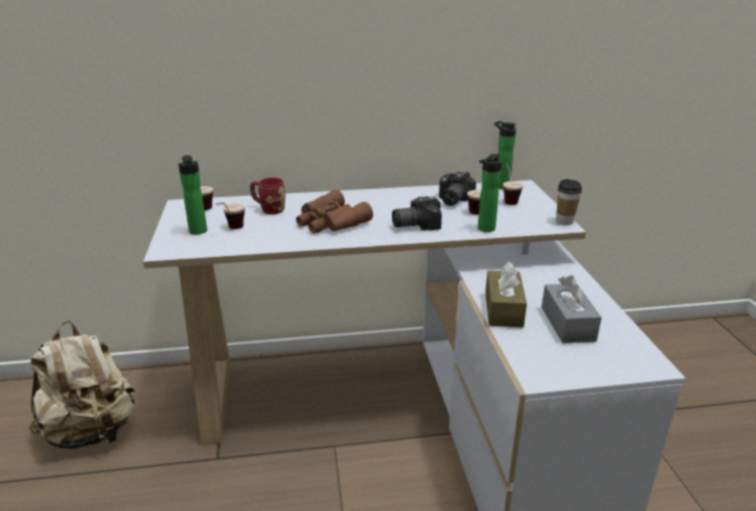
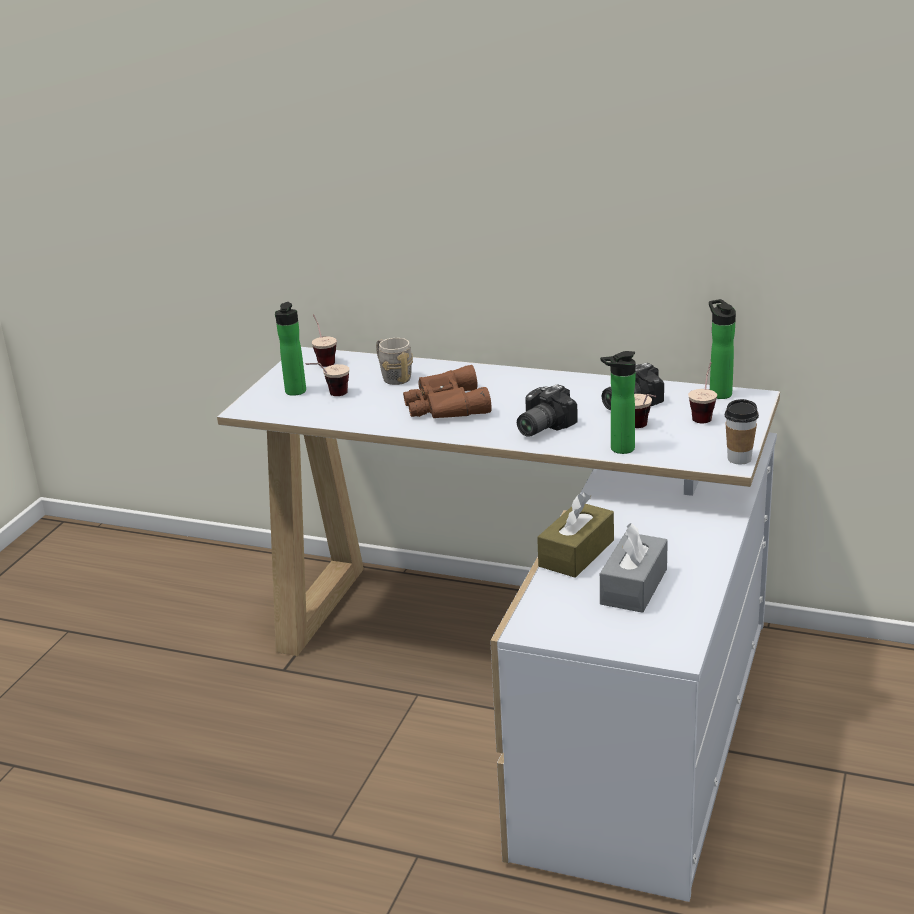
camera: 30 degrees right, 0 degrees up
beige backpack [29,321,135,449] -> none
red mug [250,178,286,214] -> grey mug [376,338,413,385]
camera [392,196,442,230] -> camera turned 60 degrees counterclockwise [517,384,578,437]

